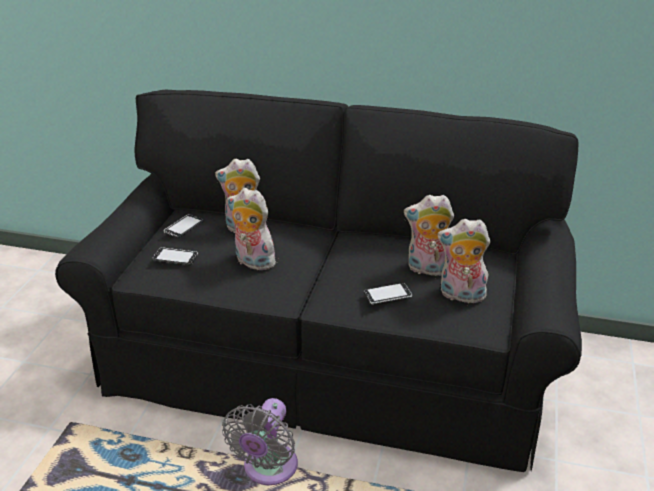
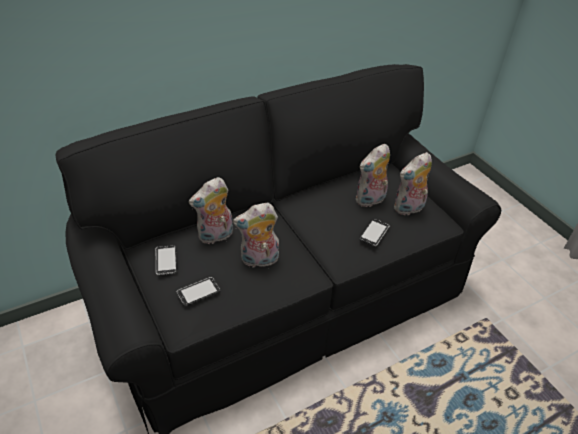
camera: 45 degrees left, 10 degrees up
grey fan [222,398,298,485] -> none

